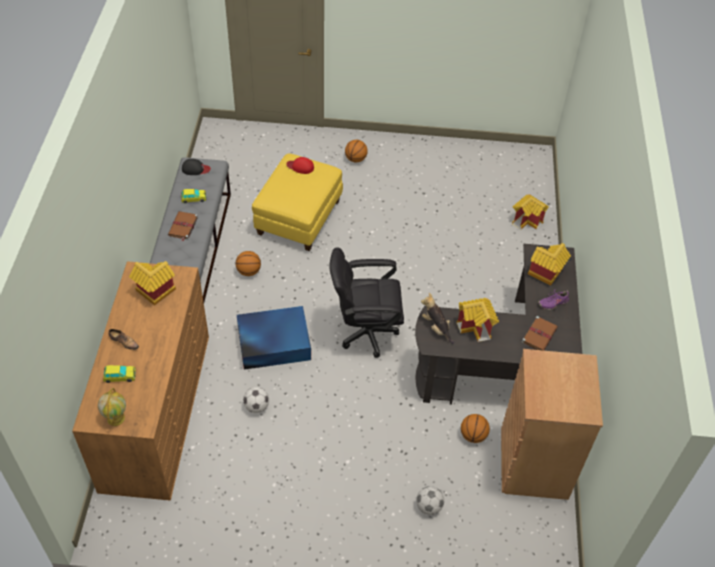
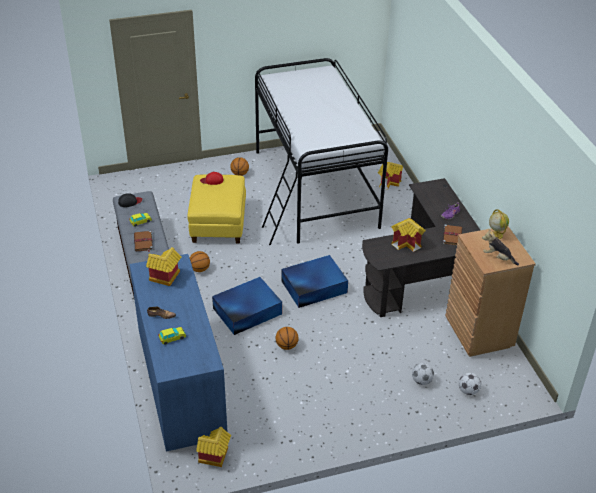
camera: 20 degrees left, 10 degrees down
brown dresser [72,261,209,500] -> blue dresser [129,254,228,452]
globe [98,388,126,426] -> globe moved to [489,209,509,239]
football [243,387,269,413] -> football moved to [459,373,481,395]
black office chair [329,247,404,358] -> blue storage box [281,255,348,308]
plush toy [421,293,455,344] -> plush toy moved to [482,229,519,265]
basketball [461,414,490,443] -> basketball moved to [276,327,299,350]
toy house [528,243,571,285] -> toy house moved to [196,427,231,467]
none -> black bed [255,58,388,245]

